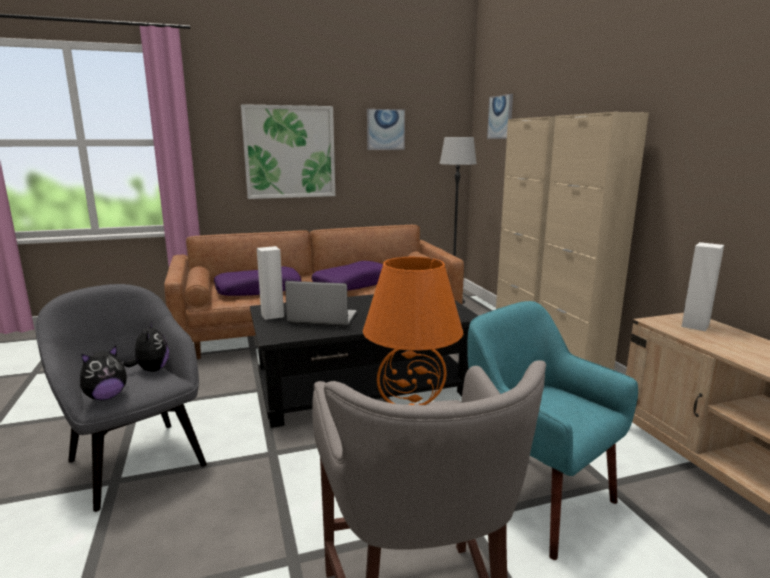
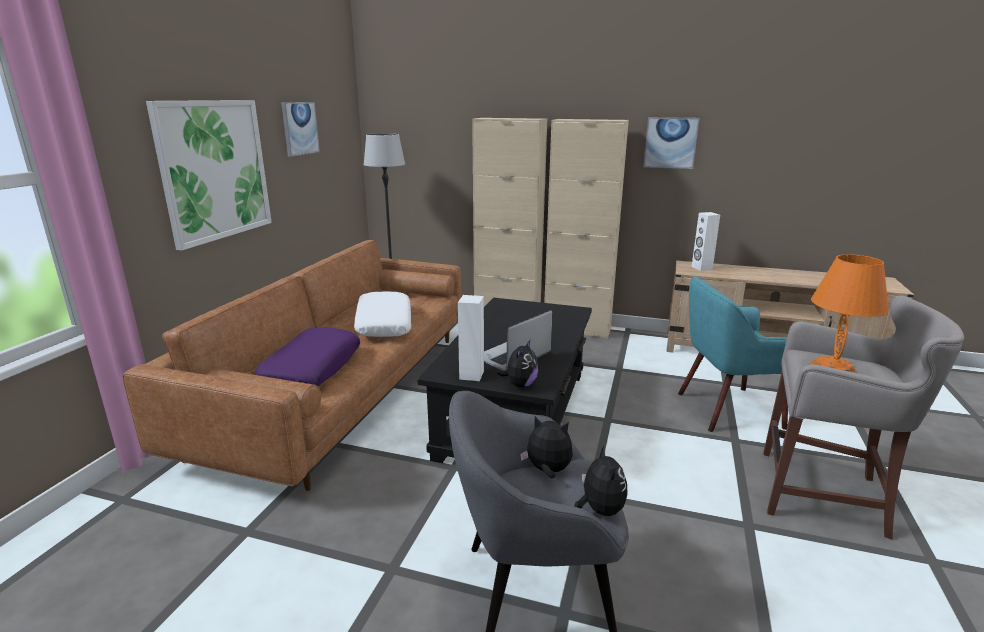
camera: 55 degrees left, 5 degrees up
purple pillow [311,261,383,290] -> white pillow [354,291,411,337]
picture [487,94,513,139] -> picture moved to [643,117,700,169]
none -> plush toy [497,340,538,388]

